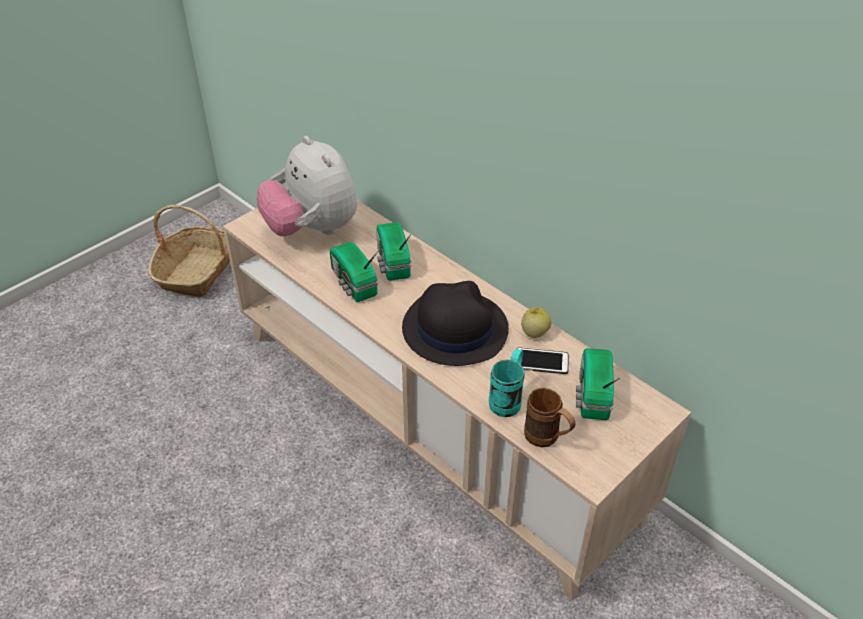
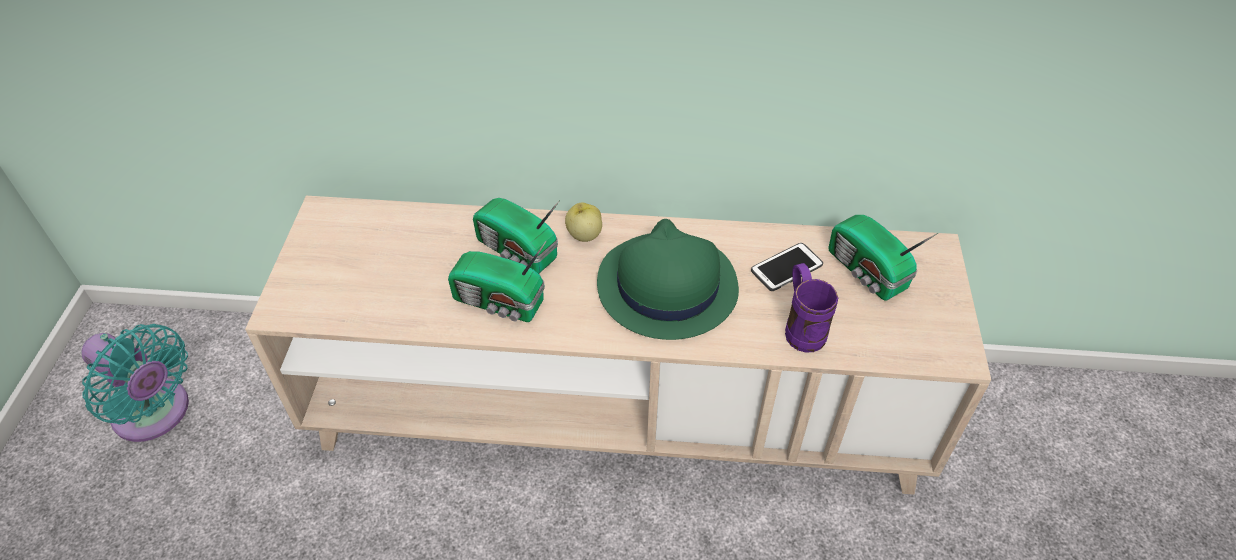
camera: 40 degrees left, 5 degrees up
basket [148,205,230,298] -> turquoise fan [81,324,189,442]
plush toy [257,136,358,237] -> none
black hat [402,281,509,366] -> green hat [597,219,739,340]
turquoise mug [489,349,525,417] -> purple mug [785,263,838,353]
apple [521,307,552,338] -> apple moved to [565,203,602,242]
brown mug [524,388,576,447] -> none

